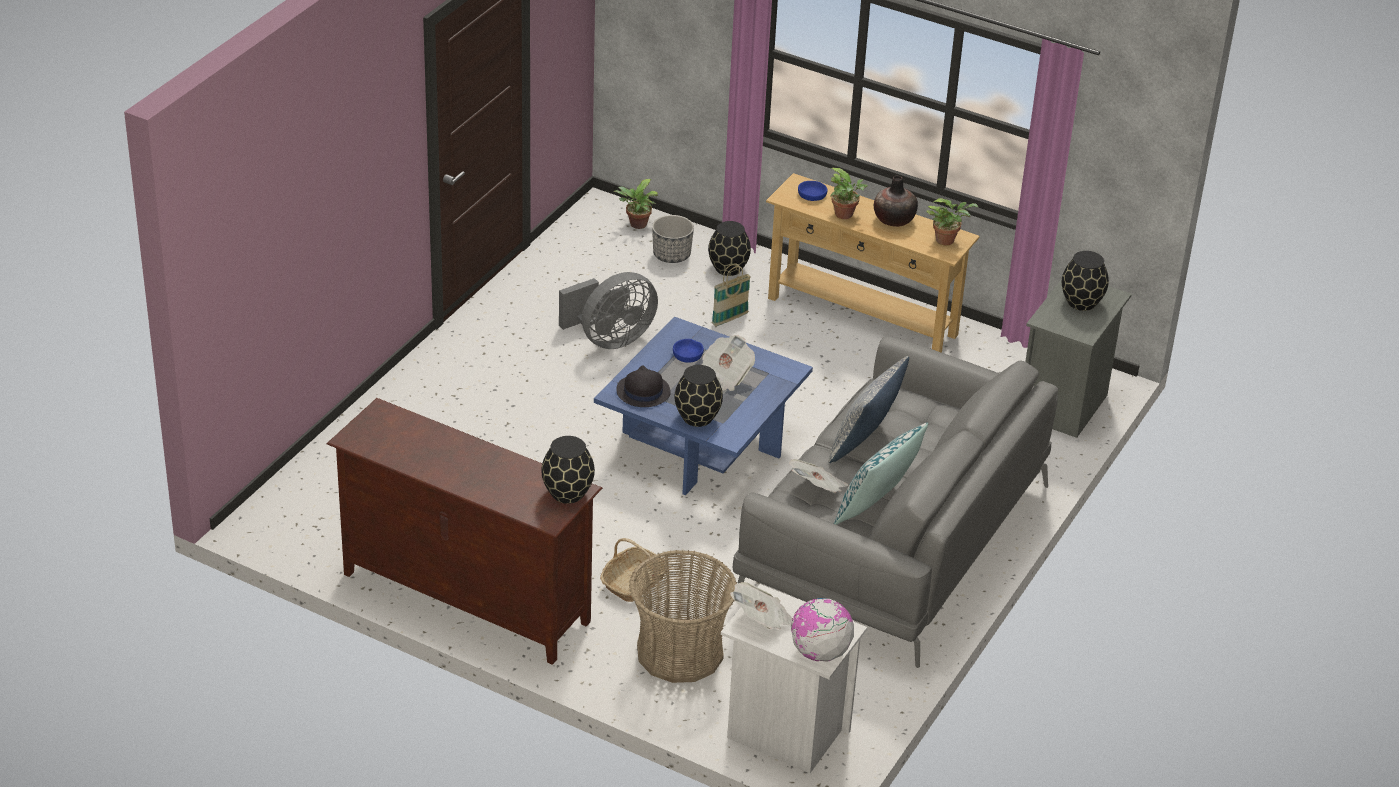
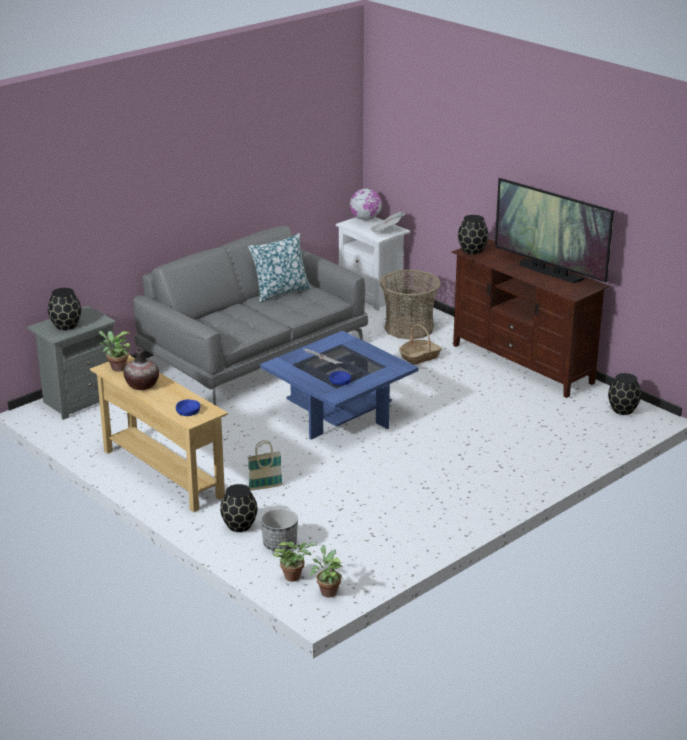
camera: 160 degrees left, 10 degrees down
grey fan [559,272,658,349] -> none
black hat [616,365,671,407] -> none
black vase [675,365,723,427] -> black vase moved to [608,373,641,415]
newspaper [789,459,848,493] -> none
pillow [829,356,909,463] -> none
potted plant [830,168,868,219] -> potted plant moved to [309,545,343,597]
none -> television [495,178,614,283]

